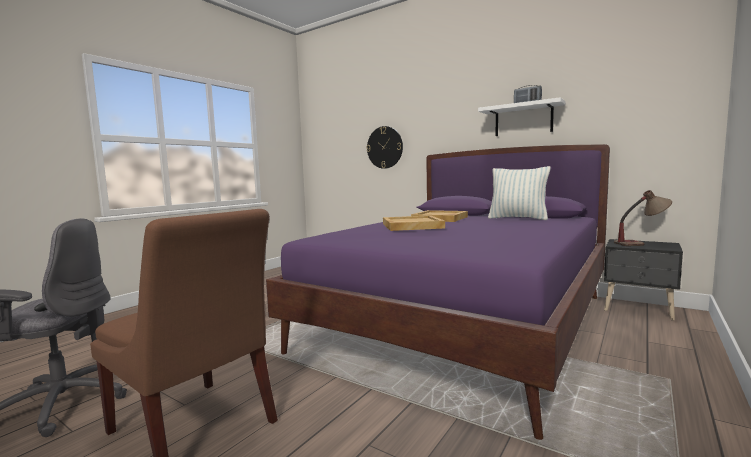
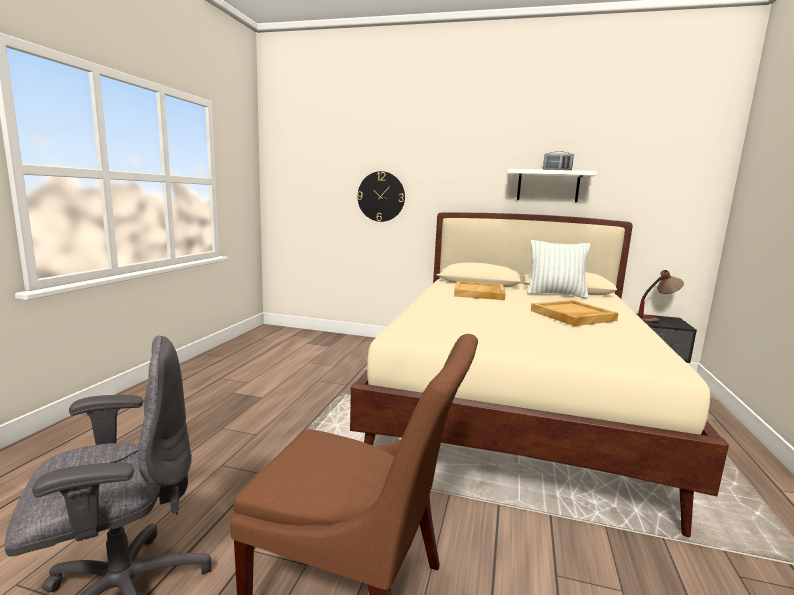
camera: 20 degrees left, 5 degrees up
purple bed [266,144,610,440] -> beige bed [350,212,729,537]
beige tray [383,215,445,231] -> beige tray moved to [531,300,619,326]

